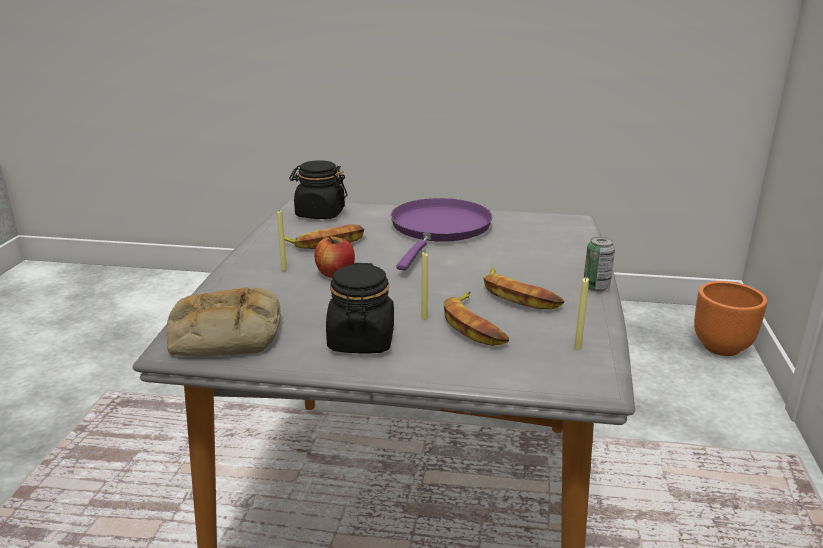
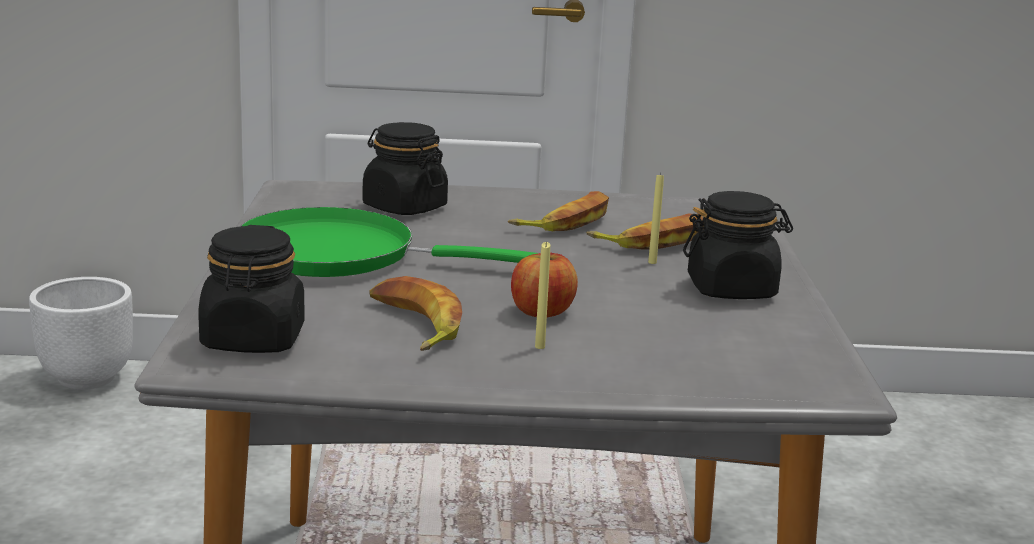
camera: 100 degrees left, 5 degrees down
bread [166,287,281,356] -> none
purple frying pan [390,198,493,271] -> green frying pan [241,207,538,277]
yellow candle [574,277,589,350] -> none
can [584,237,615,291] -> none
orange planter [694,281,767,356] -> white planter [29,277,133,390]
none -> black jar [363,122,448,215]

